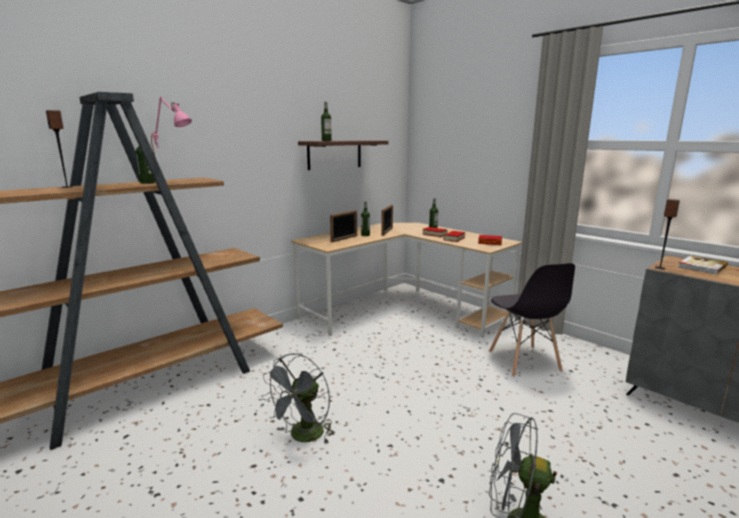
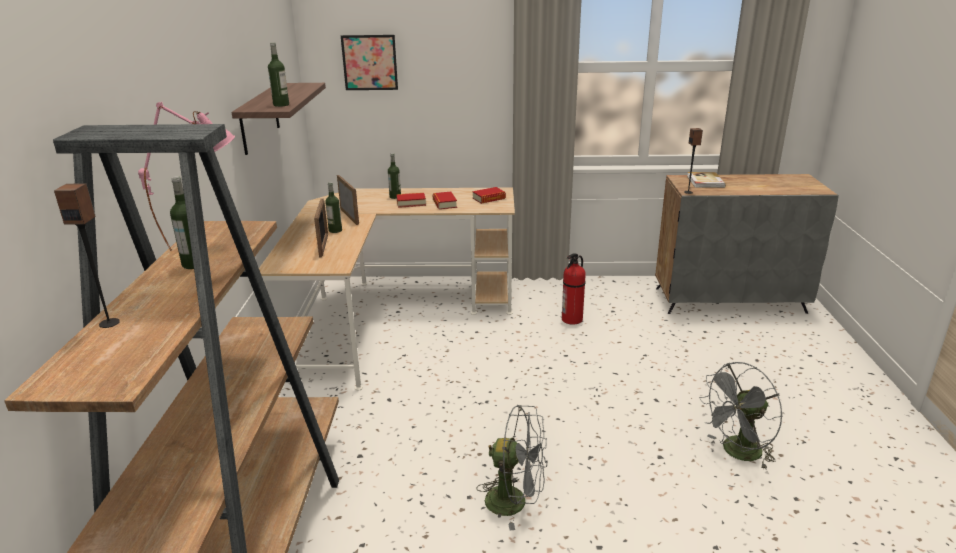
camera: 45 degrees left, 10 degrees up
grey fan [261,353,335,444] -> grey fan turned 60 degrees counterclockwise [476,405,547,531]
grey chair [489,263,575,377] -> fire extinguisher [562,253,586,325]
none -> picture [341,35,398,90]

